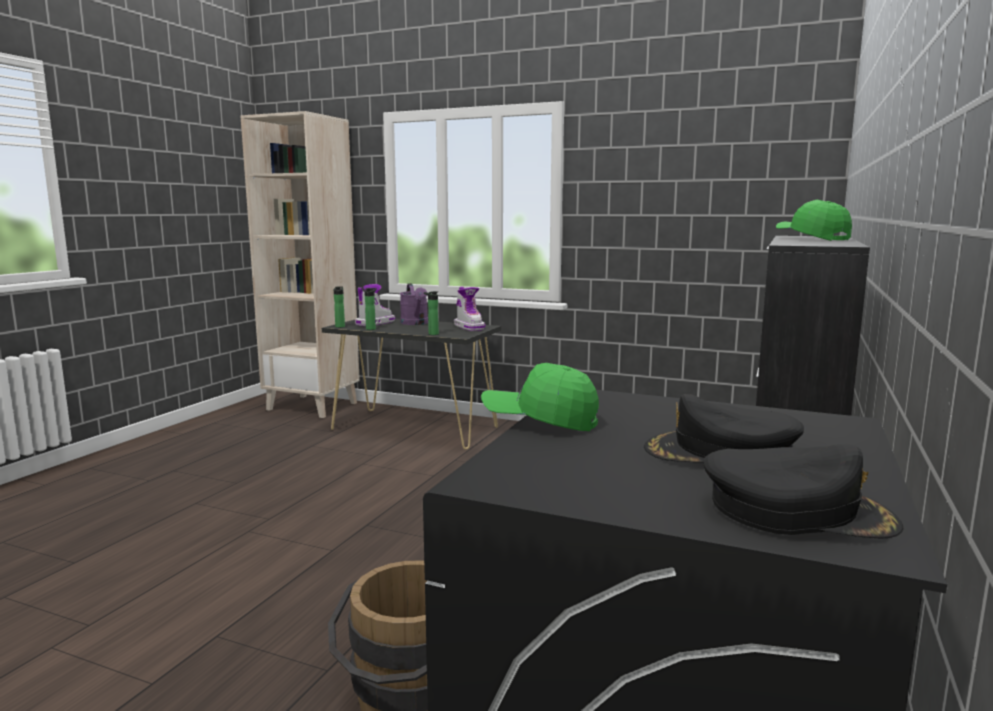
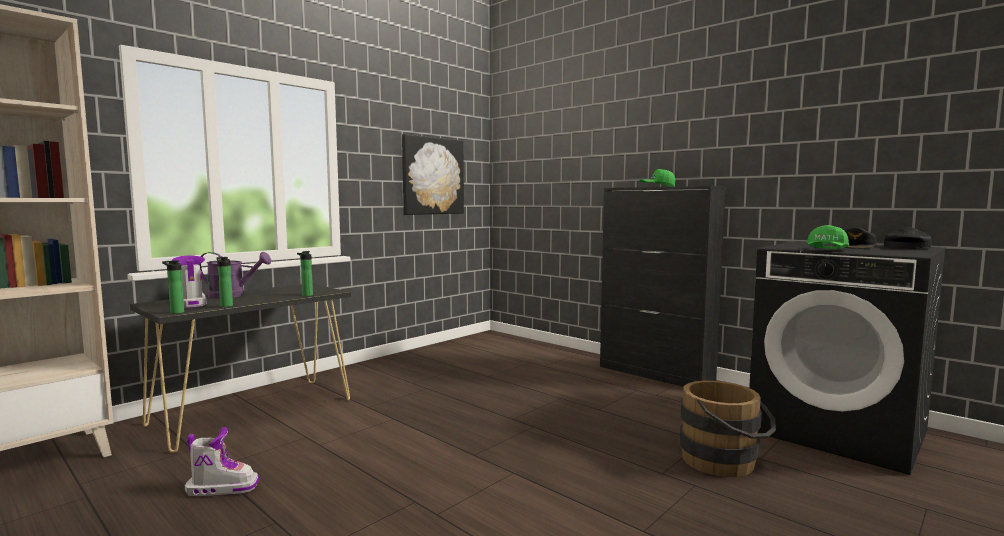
camera: 70 degrees left, 5 degrees down
boot [454,287,485,331] -> boot moved to [185,427,259,496]
none -> picture [402,134,464,215]

